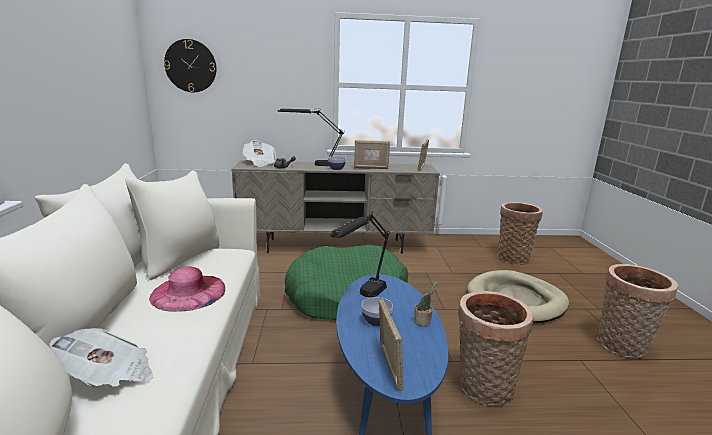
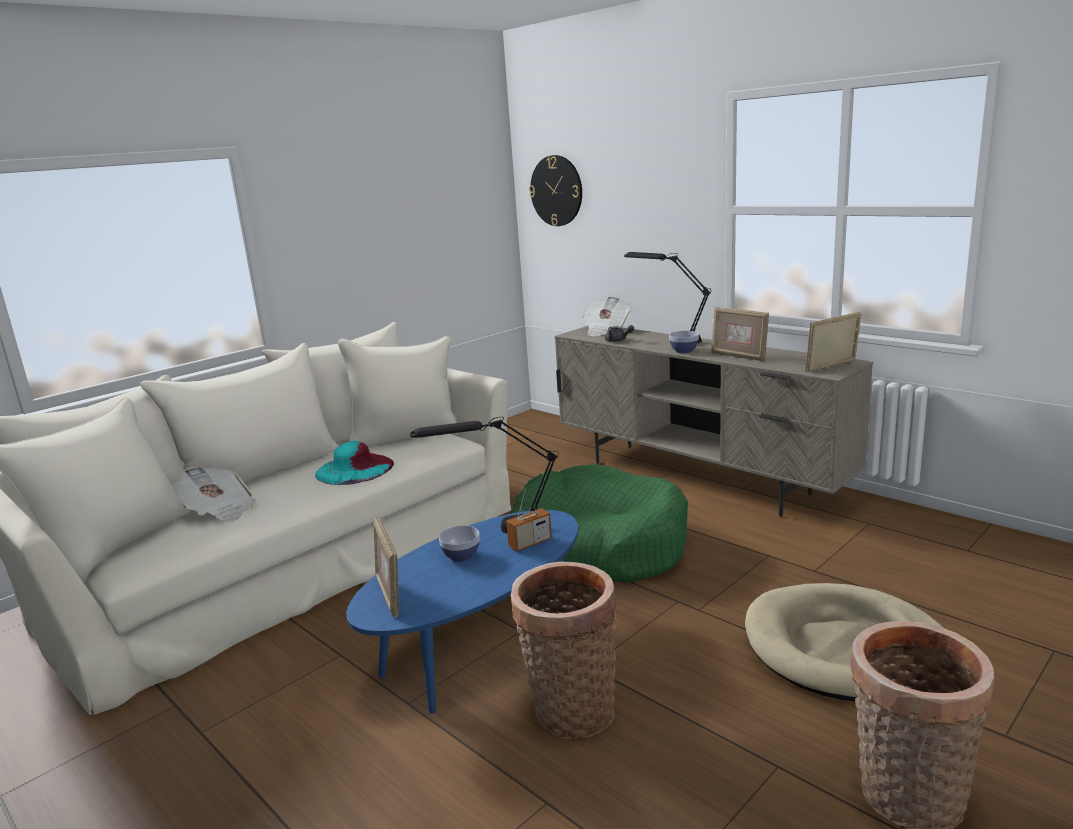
camera: 50 degrees right, 0 degrees up
pink hat [149,266,225,312] -> turquoise hat [315,441,394,485]
picture frame [379,298,404,391] -> picture frame turned 120 degrees clockwise [374,518,399,619]
potted plant [414,281,437,326] -> none
basket [498,202,543,265] -> none
none -> radio [506,482,552,552]

